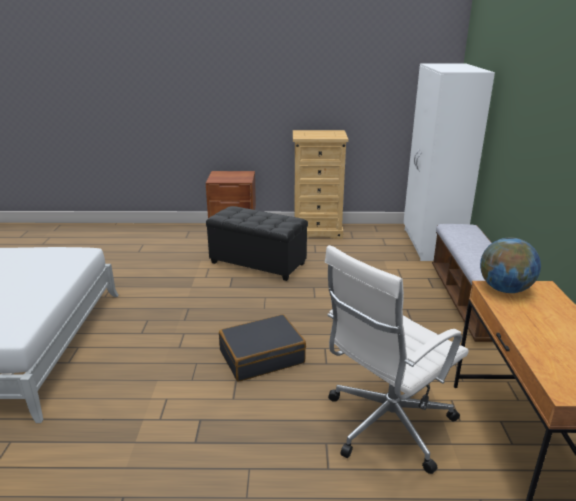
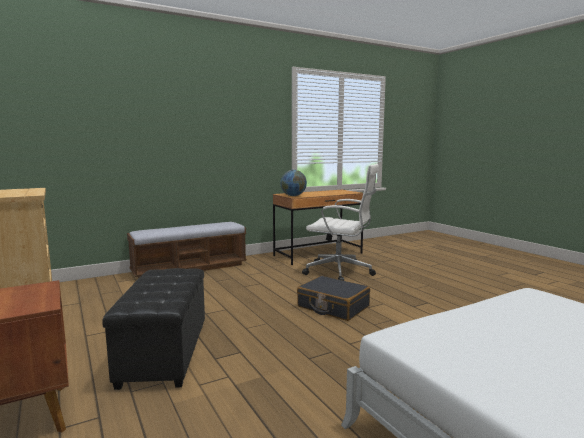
camera: 120 degrees left, 15 degrees down
white wardrobe [403,63,495,261] -> none

